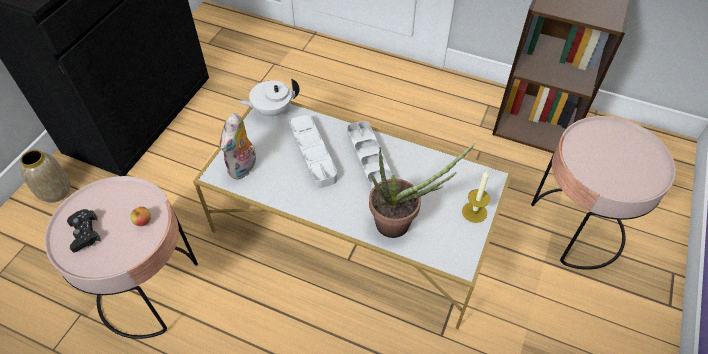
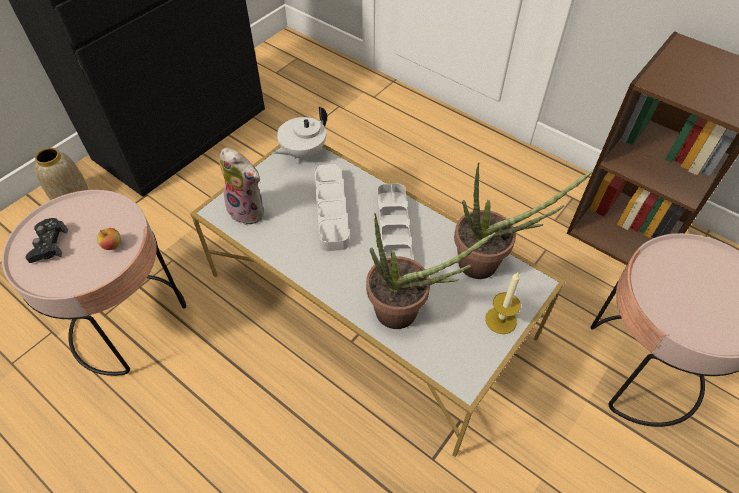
camera: 15 degrees right, 0 degrees up
plush toy [220,113,256,180] -> plush toy turned 90 degrees counterclockwise [220,147,264,226]
white teapot [237,79,300,117] -> white teapot turned 45 degrees counterclockwise [272,107,327,159]
none -> potted plant [454,162,593,279]

